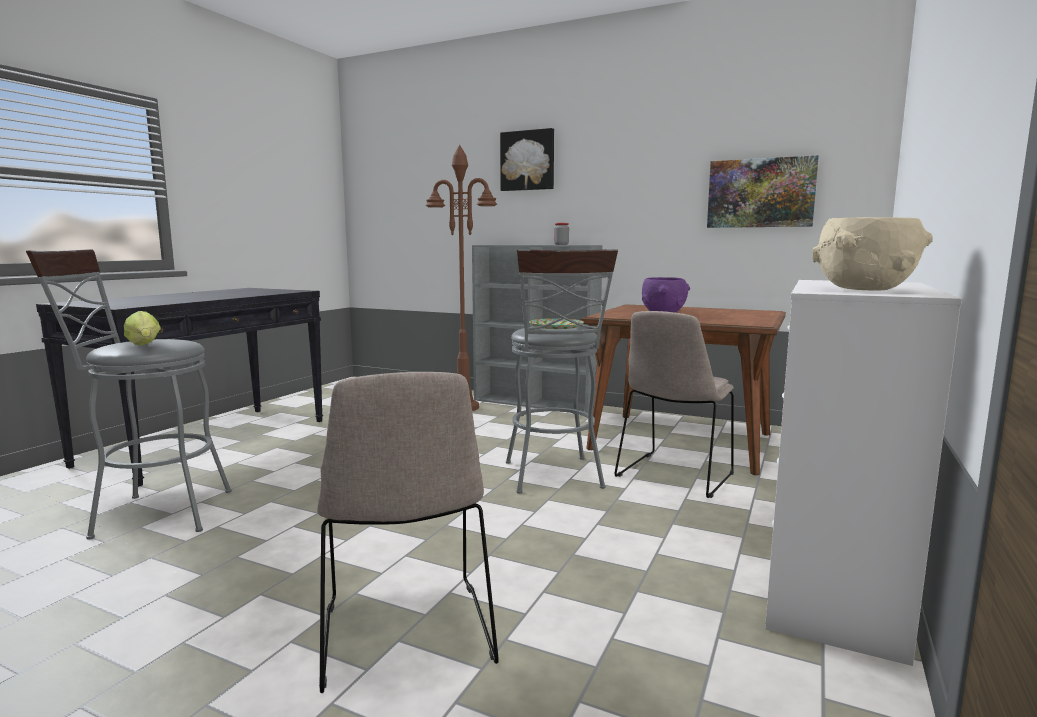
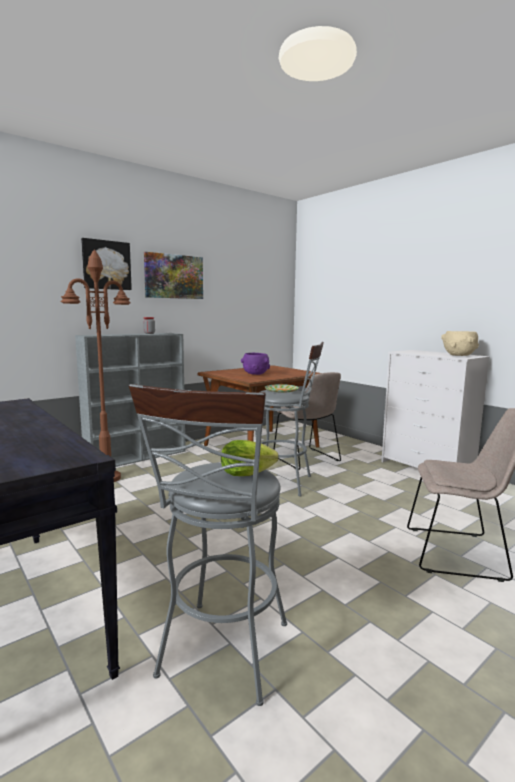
camera: 65 degrees left, 0 degrees up
picture [707,155,819,228] -> picture moved to [144,252,203,299]

